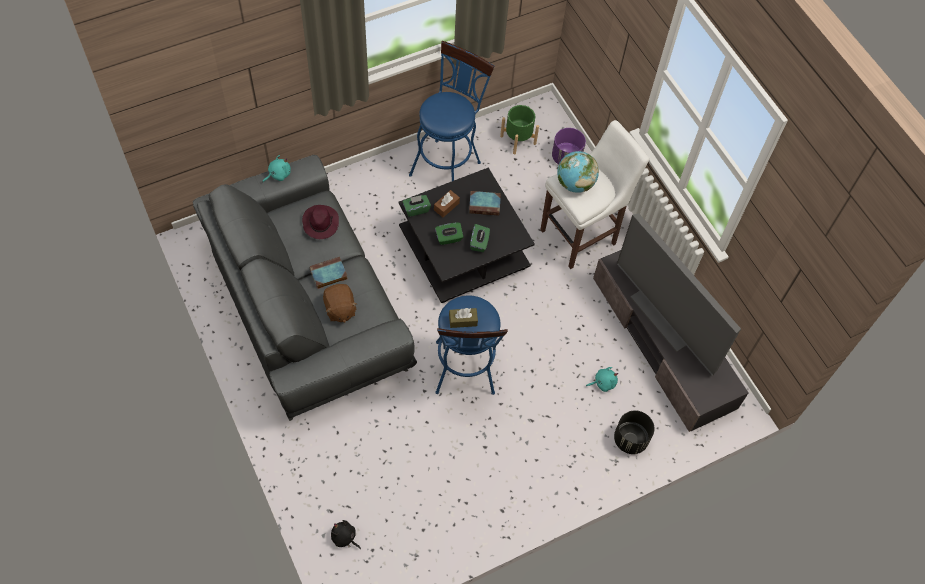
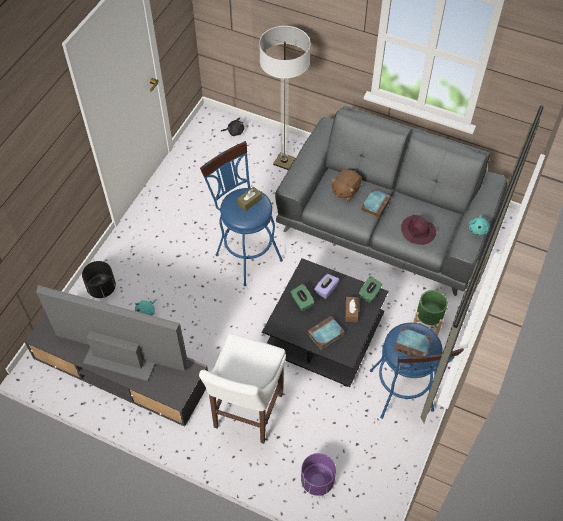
camera: 145 degrees right, 5 degrees down
brown plush toy [323,284,357,323] -> brown plush toy turned 90 degrees counterclockwise [331,169,362,201]
green tissue box [435,223,464,245] -> purple tissue box [314,274,339,299]
green planter [500,105,539,155] -> green planter moved to [413,290,449,336]
globe [557,151,599,193] -> none
none -> floor lamp [259,26,311,170]
none -> book [394,327,432,357]

